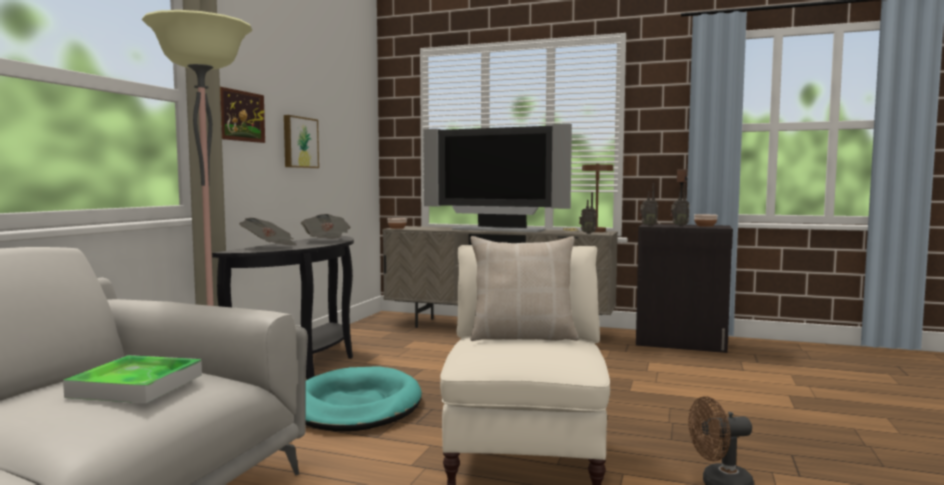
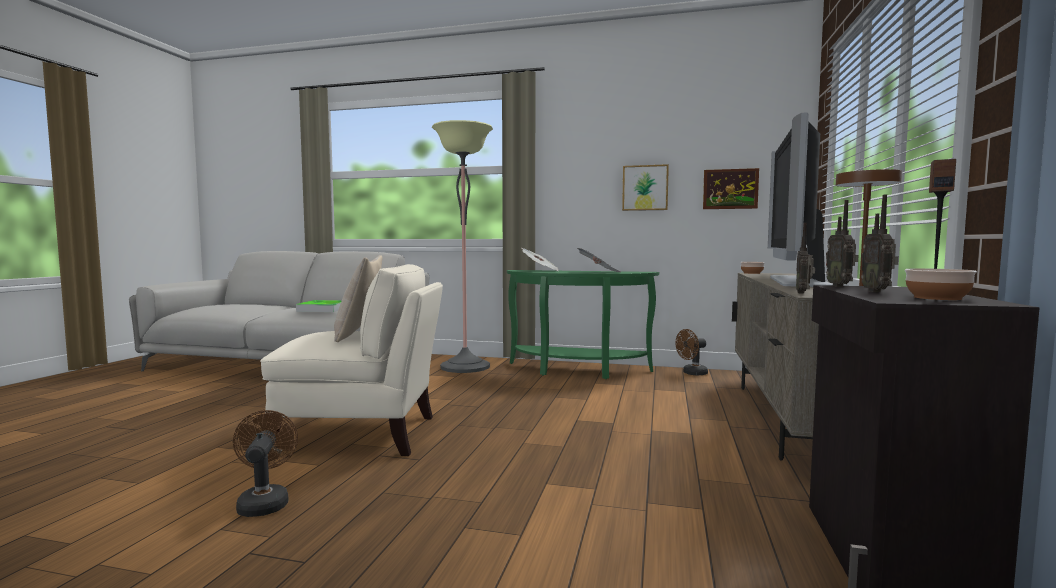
camera: 85 degrees right, 0 degrees up
black console table [212,236,354,379] -> green console table [507,270,659,379]
picture [220,87,265,143] -> picture moved to [703,168,759,209]
turquoise dog bed [305,366,422,431] -> none
none -> brown fan [676,329,708,376]

